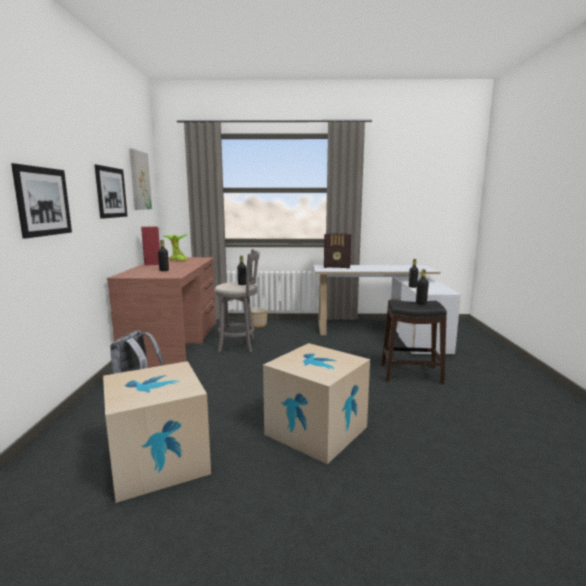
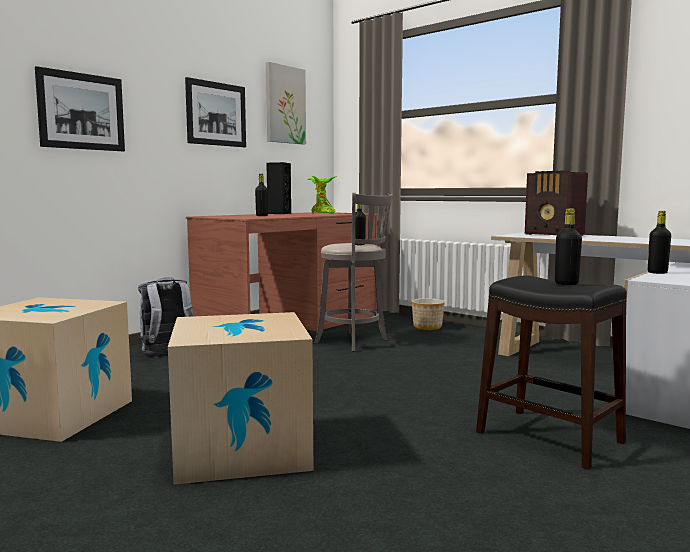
camera: 40 degrees right, 5 degrees down
red speaker [141,226,160,265] -> black speaker [266,162,291,214]

